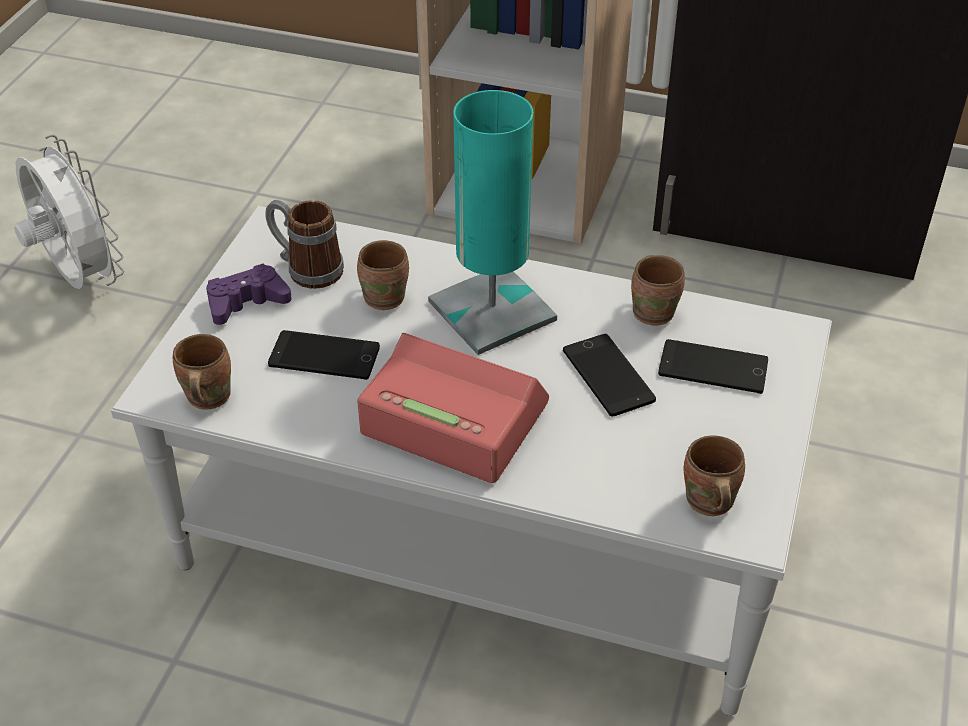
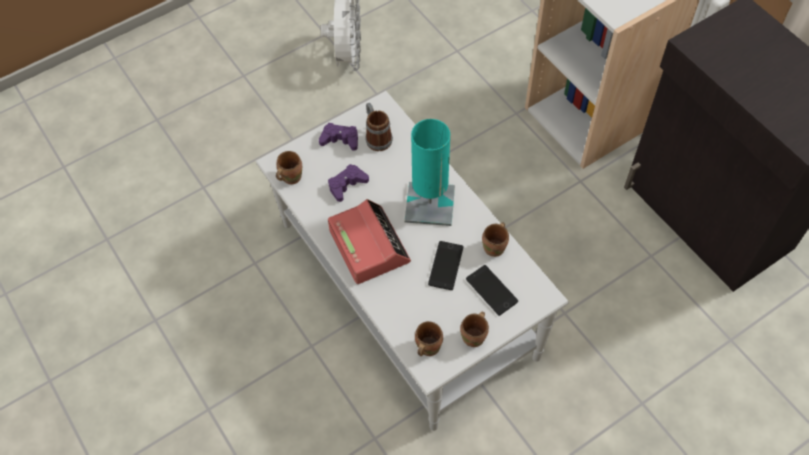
camera: 40 degrees right, 15 degrees up
phone [268,330,380,380] -> purple game controller [328,164,369,202]
brown mug [357,240,409,310] -> brown mug moved to [460,312,489,347]

